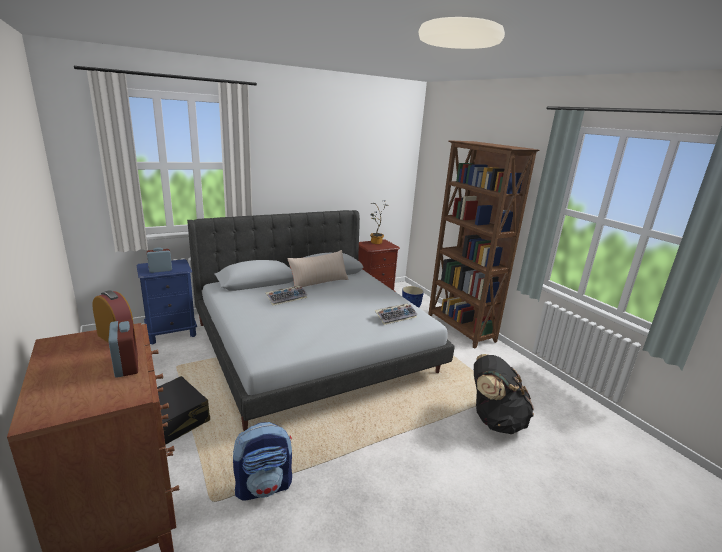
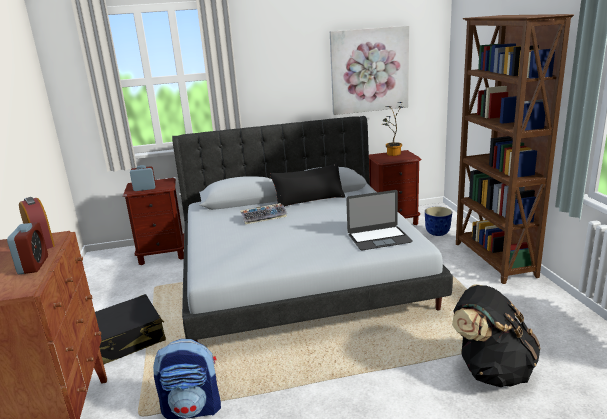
camera: 20 degrees right, 0 degrees up
blue nightstand [137,259,197,344] -> brown nightstand [123,178,184,265]
beige pillow [287,250,349,287] -> black pillow [270,163,345,207]
keyboard [375,304,418,325] -> laptop [346,190,413,250]
none -> picture [330,26,409,115]

